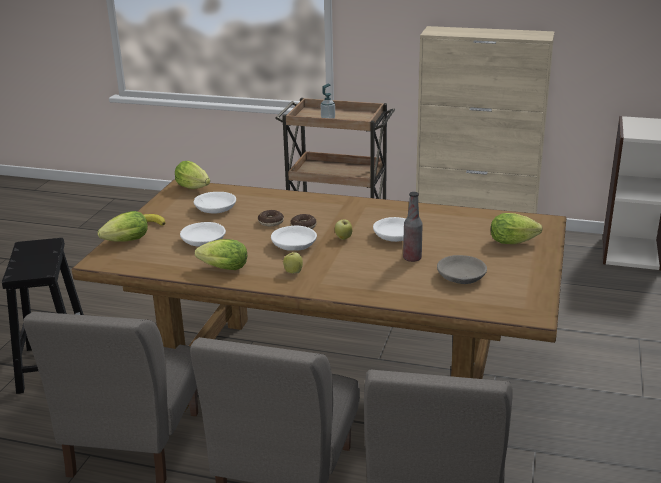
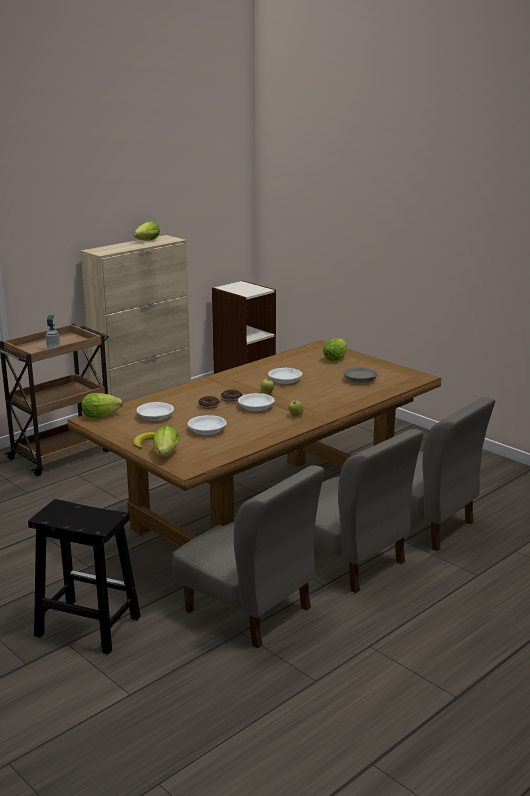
camera: 60 degrees left, 5 degrees down
lettuce [195,239,247,270] -> lettuce moved to [133,221,160,241]
bottle [403,192,423,262] -> none

